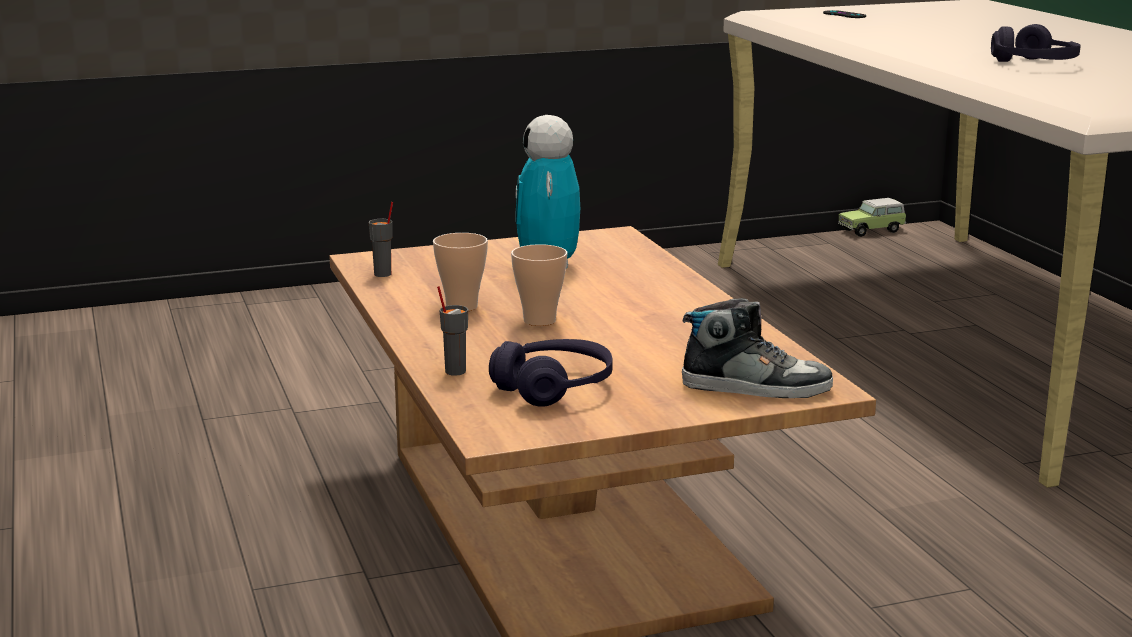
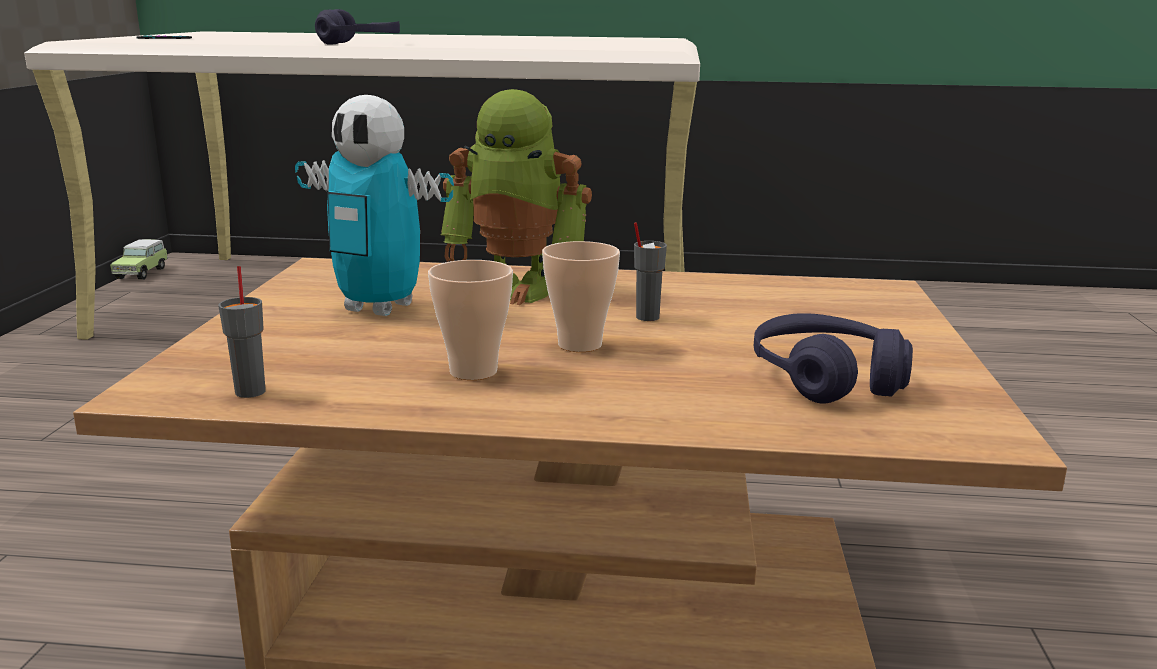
camera: 65 degrees left, 0 degrees up
grey cup [437,286,468,376] -> grey cup moved to [634,222,667,321]
shoe [682,298,833,398] -> none
purple headphones [991,24,1081,62] -> purple headphones moved to [315,9,400,45]
none -> toy robot [440,89,592,305]

